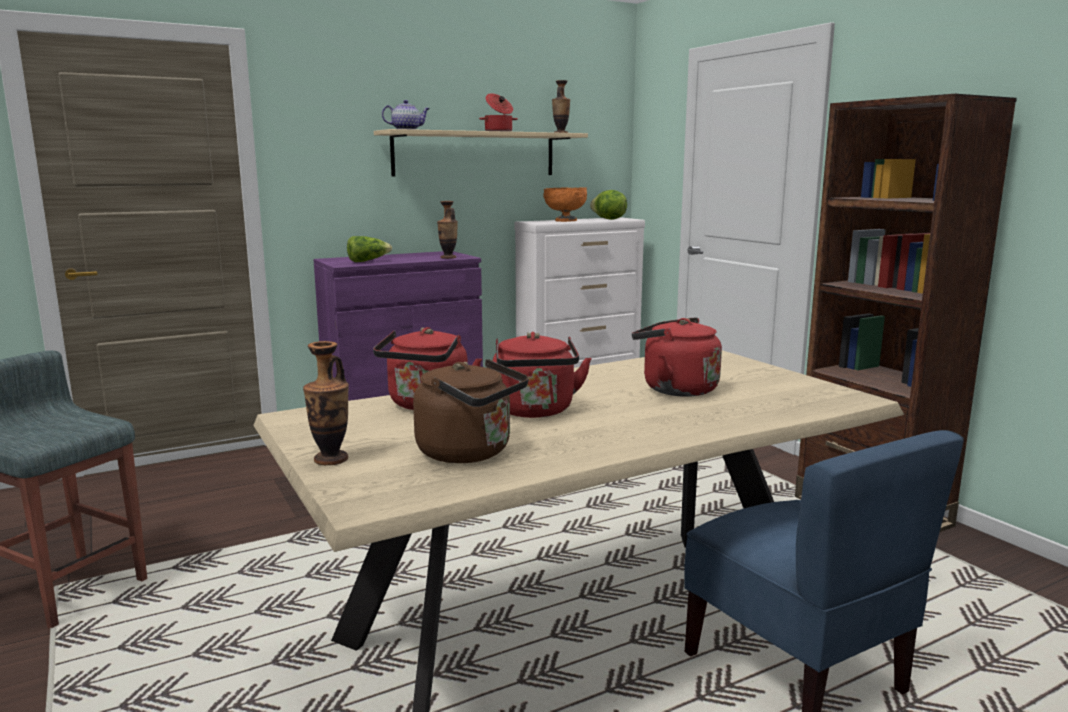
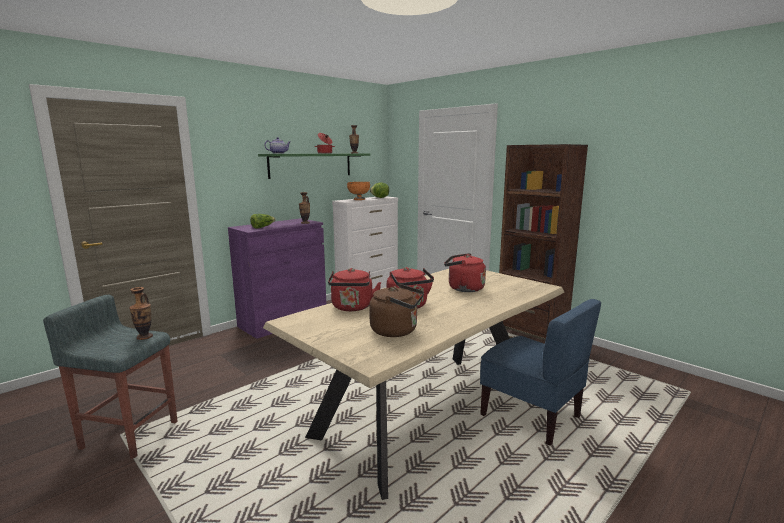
camera: 15 degrees left, 0 degrees up
vase [303,341,349,465] -> vase moved to [129,287,153,340]
beige shelf [374,129,588,177] -> green shelf [258,154,370,179]

